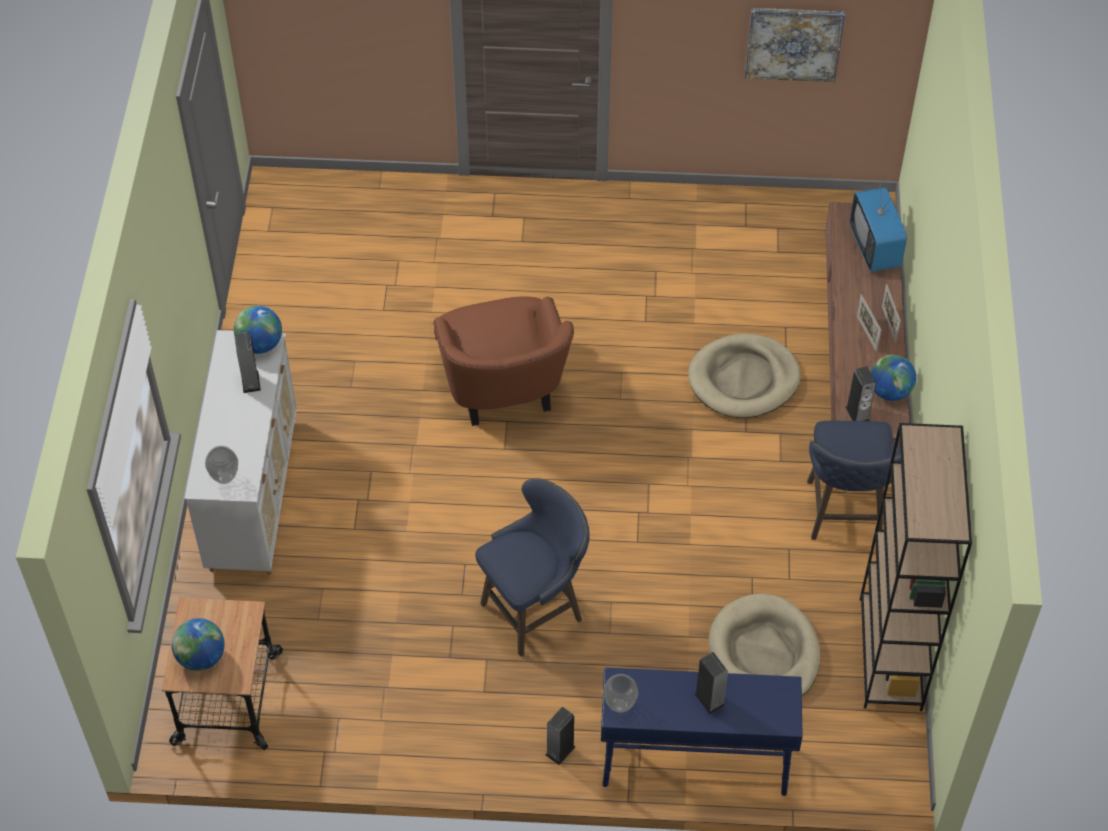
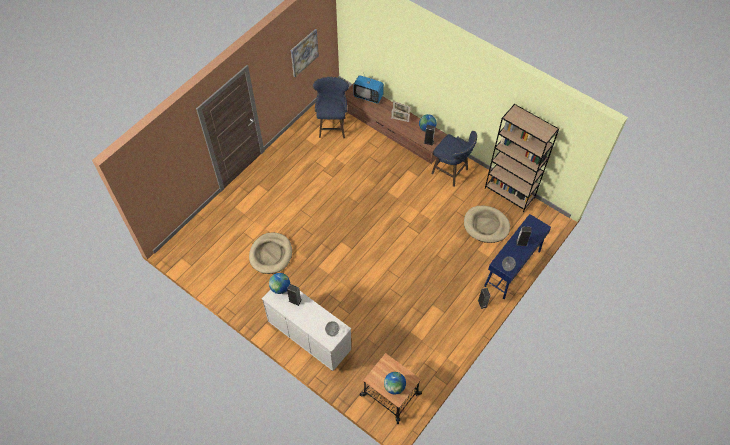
camera: 55 degrees left, 5 degrees up
brown armchair [433,296,574,426] -> none
blue stool [475,478,590,657] -> blue stool moved to [313,77,349,138]
beige dog bed [688,334,801,418] -> beige dog bed moved to [249,233,292,274]

